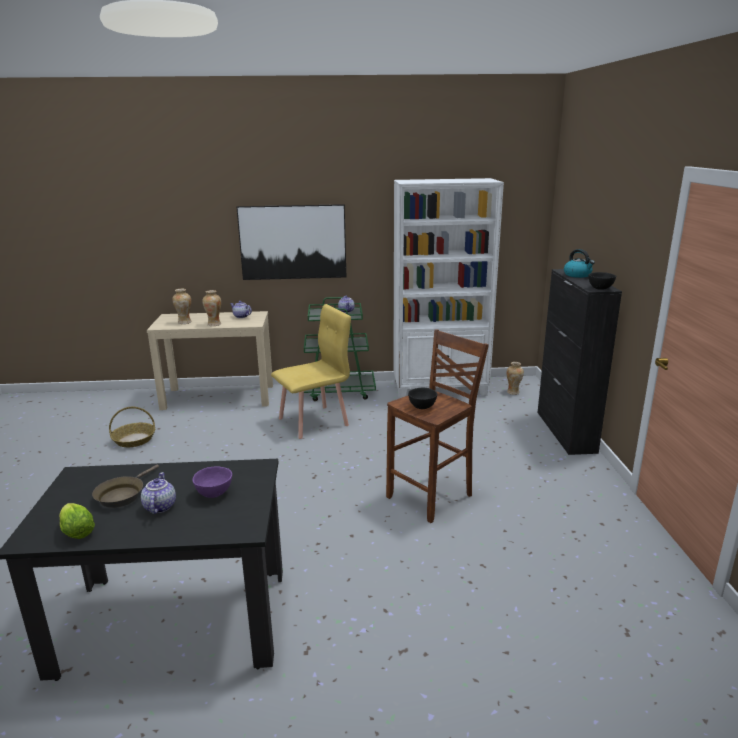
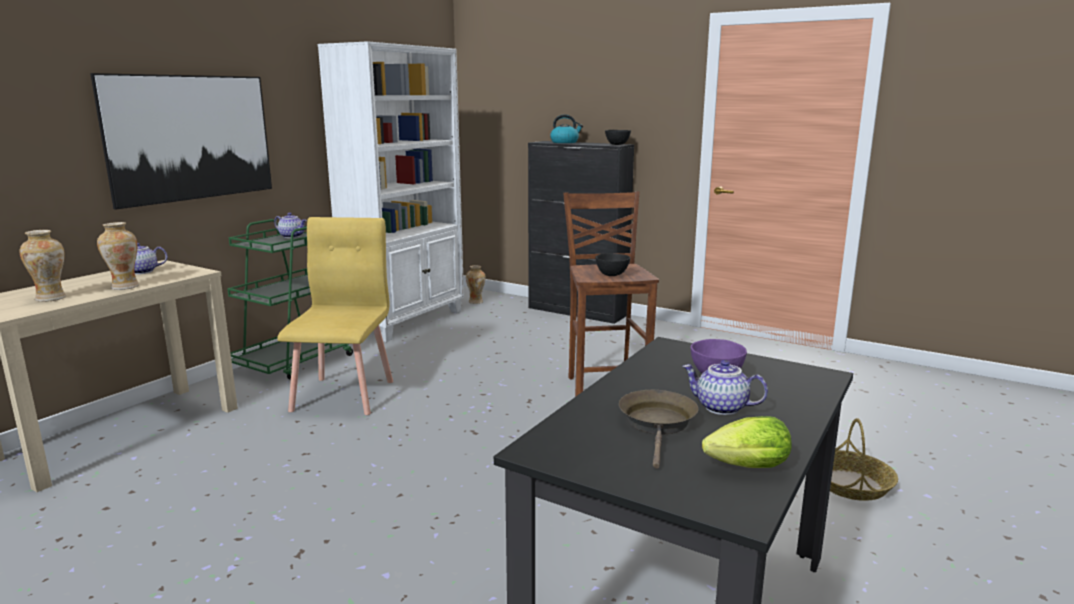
camera: 55 degrees left, 5 degrees down
brown frying pan [92,465,159,508] -> brown frying pan turned 135 degrees counterclockwise [619,390,698,469]
basket [109,407,155,447] -> basket moved to [830,418,898,501]

